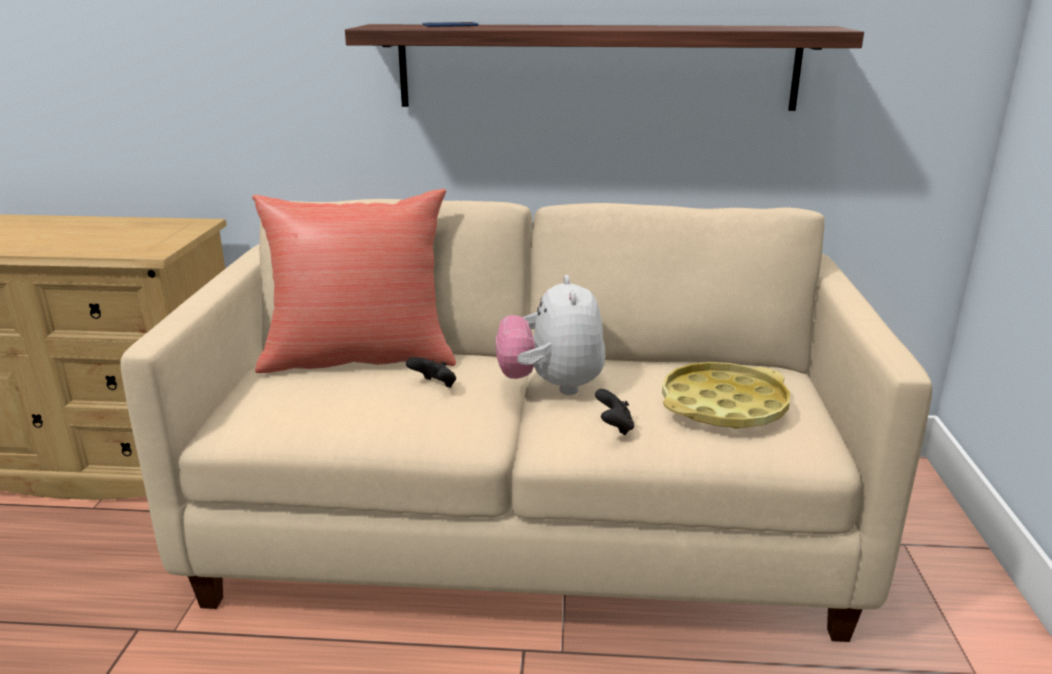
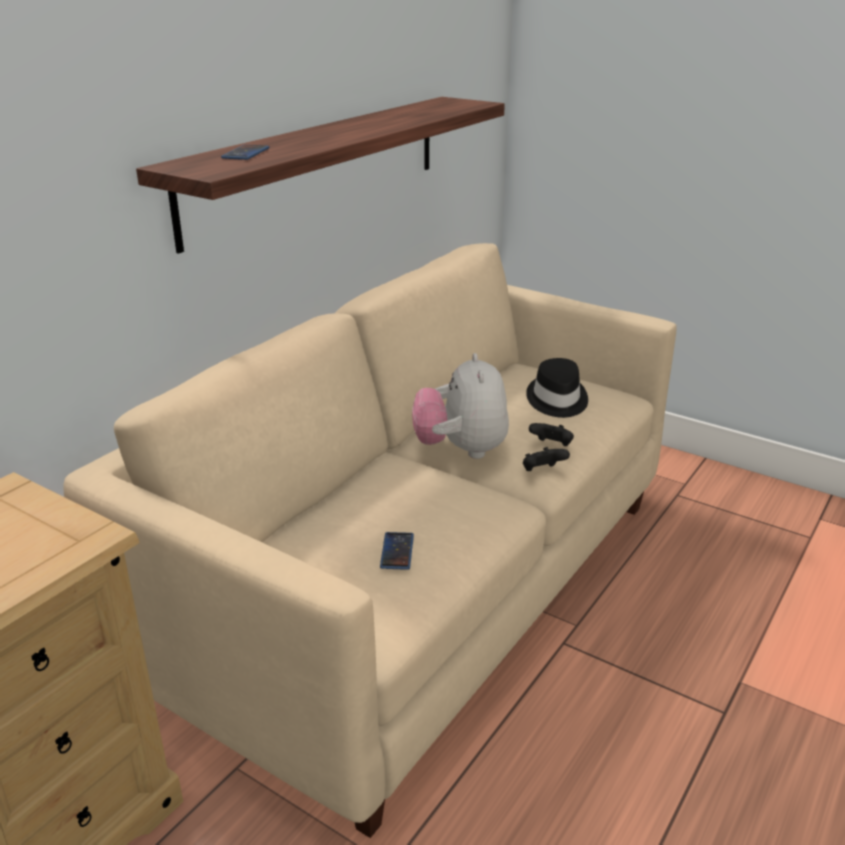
camera: 60 degrees left, 5 degrees up
red pillow [252,189,456,373] -> none
black game controller [406,357,456,388] -> black game controller moved to [523,447,570,471]
plush toy [496,275,605,395] -> plush toy turned 60 degrees clockwise [412,353,509,459]
yellow tray [662,362,790,429] -> black hat [526,358,588,418]
none -> phone [380,532,414,570]

